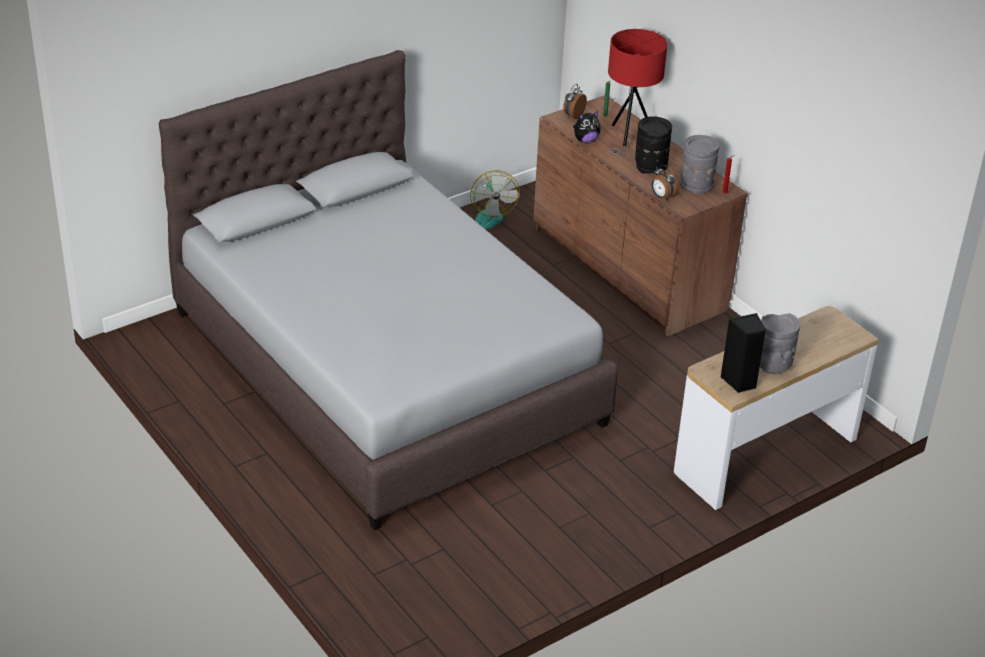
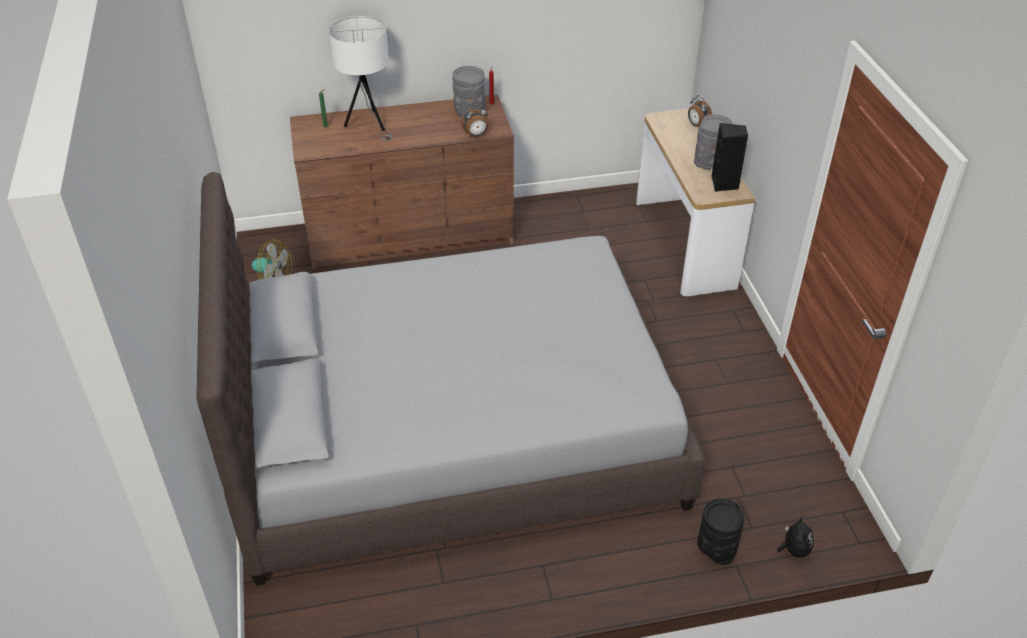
camera: 65 degrees left, 5 degrees up
alarm clock [563,84,587,119] -> alarm clock moved to [688,95,712,127]
plush toy [573,111,601,143] -> plush toy moved to [777,516,814,558]
red table lamp [608,29,668,154] -> white table lamp [328,16,392,141]
black vase [635,116,672,175] -> black vase moved to [697,498,744,565]

